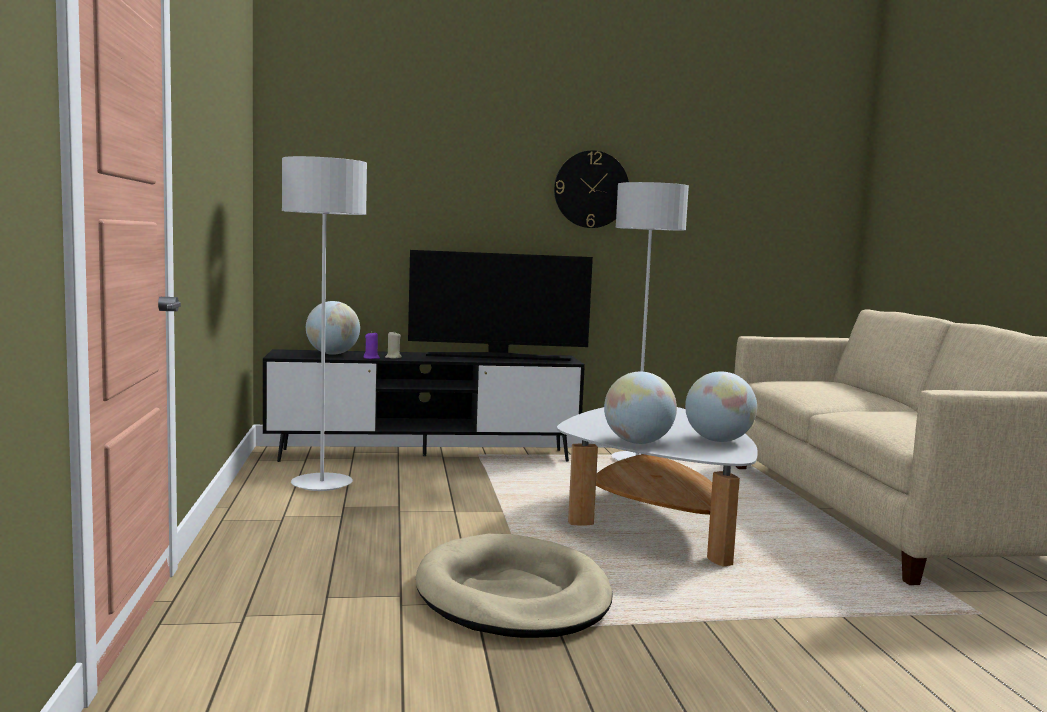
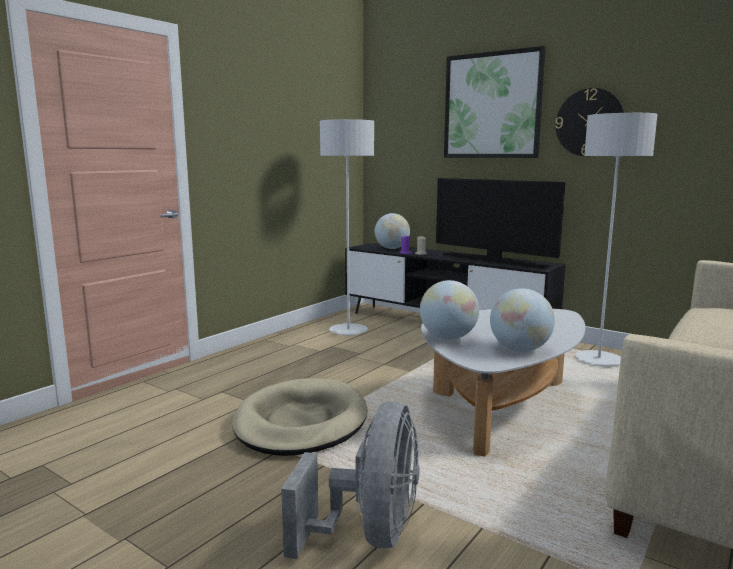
camera: 45 degrees right, 5 degrees up
none -> grey fan [281,402,420,559]
none -> picture [444,46,546,158]

